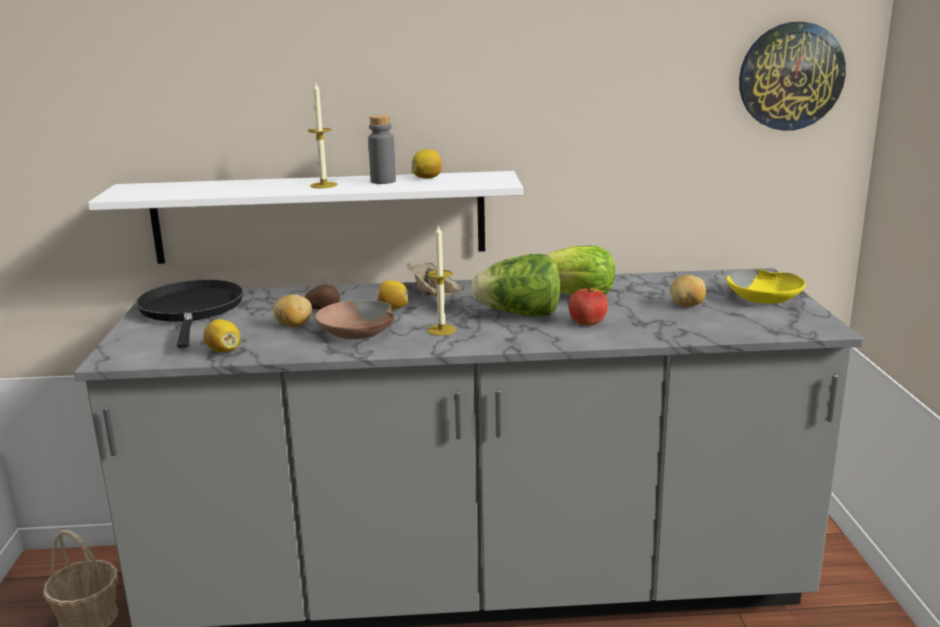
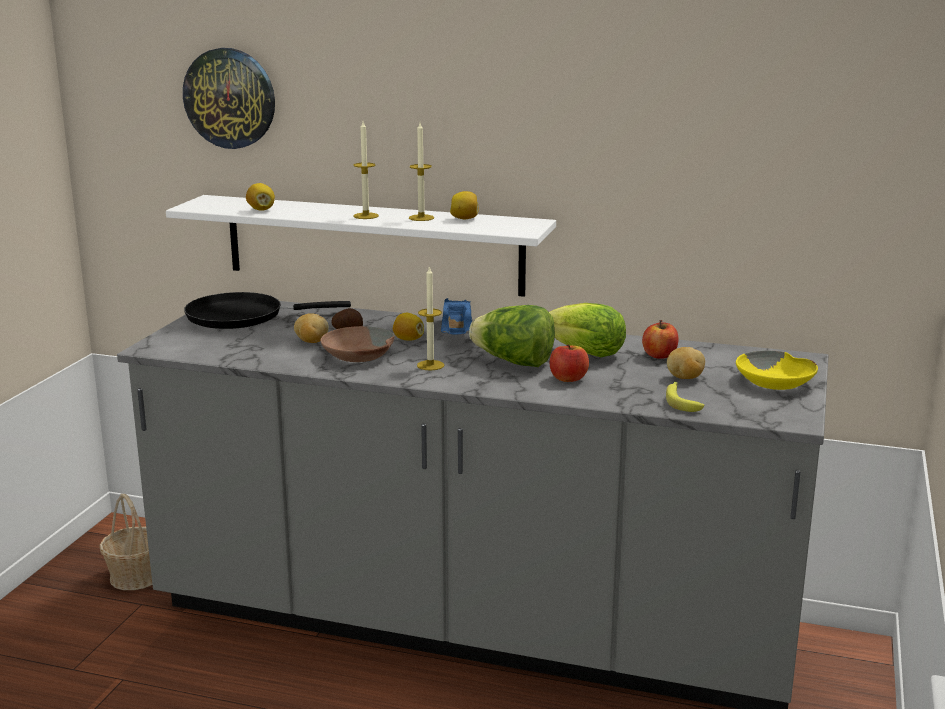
camera: 20 degrees right, 0 degrees up
black frying pan [136,280,243,348] -> black frying pan turned 105 degrees counterclockwise [184,292,351,329]
lemon [203,319,240,353] -> lemon moved to [246,183,275,211]
grey bottle [368,115,396,184] -> candle [409,123,434,221]
beige tray [407,262,465,297] -> blue tray [441,298,472,335]
wall clock [739,22,846,131] -> wall clock moved to [183,48,275,149]
none -> apple [642,320,678,359]
none -> banana [666,381,705,412]

